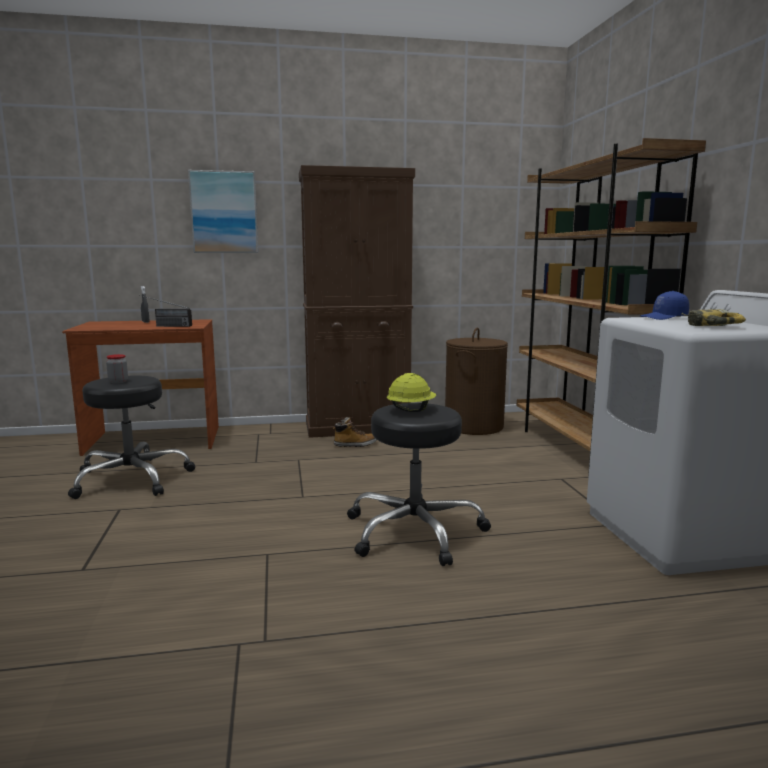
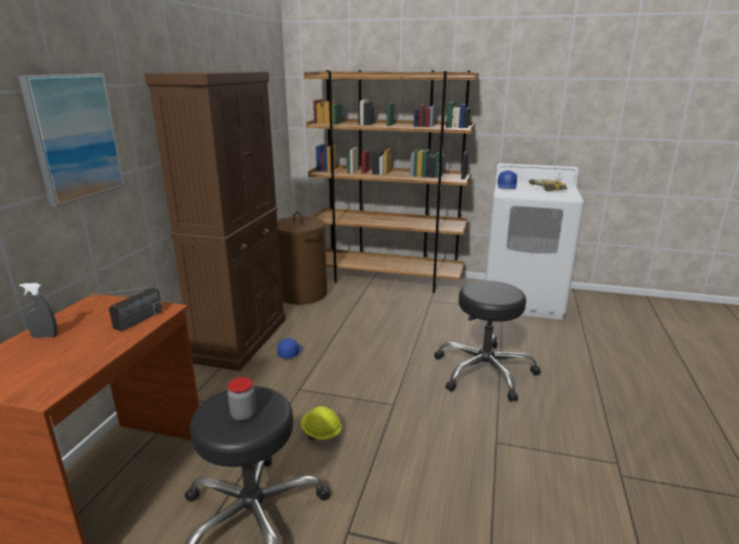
camera: 65 degrees left, 10 degrees up
boot [333,417,377,447] -> blue cap [277,338,302,359]
yellow hard hat [387,373,436,412] -> yellow hard hat moved to [301,406,341,440]

